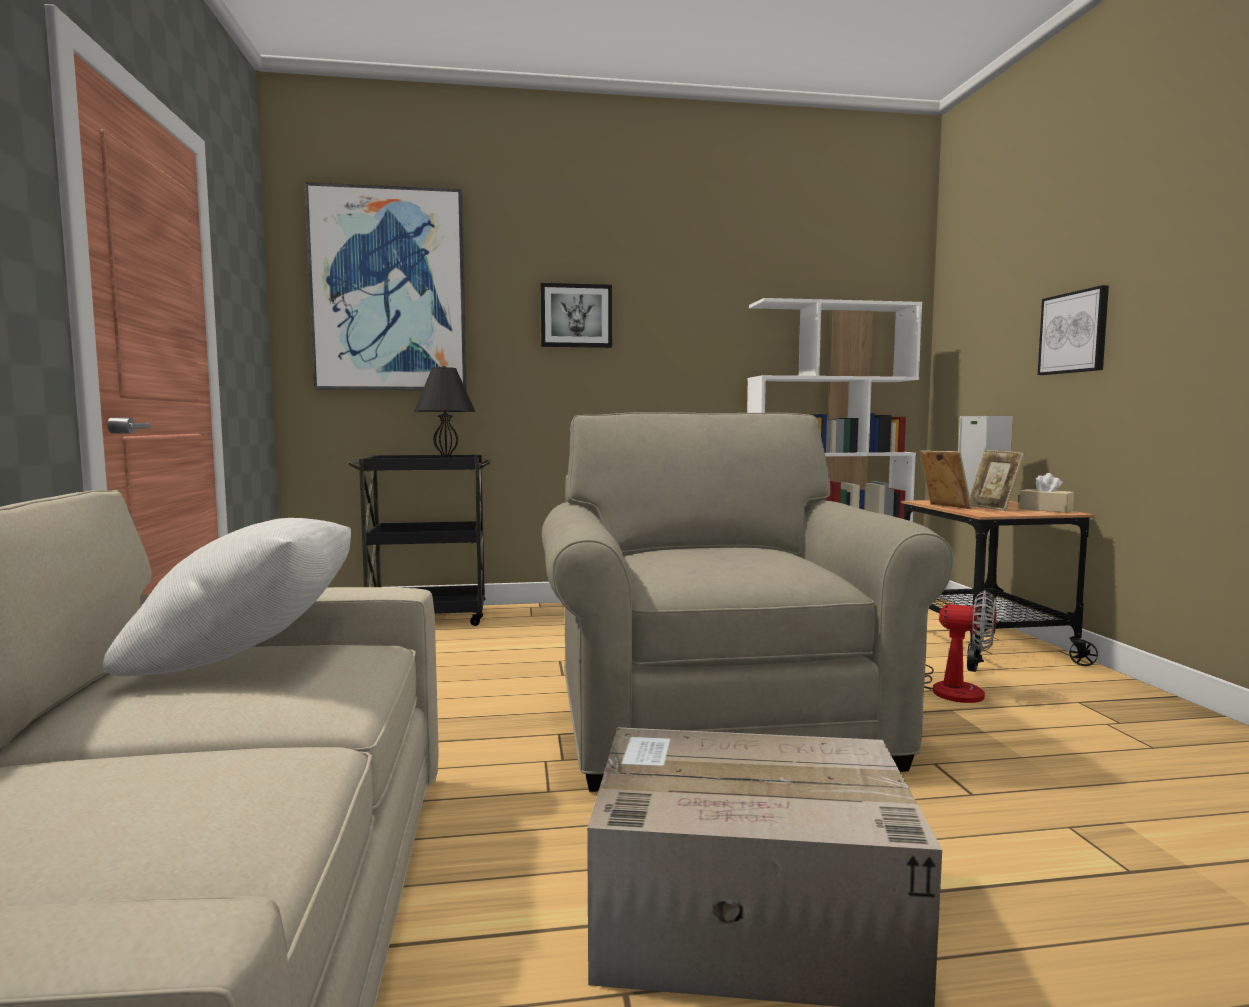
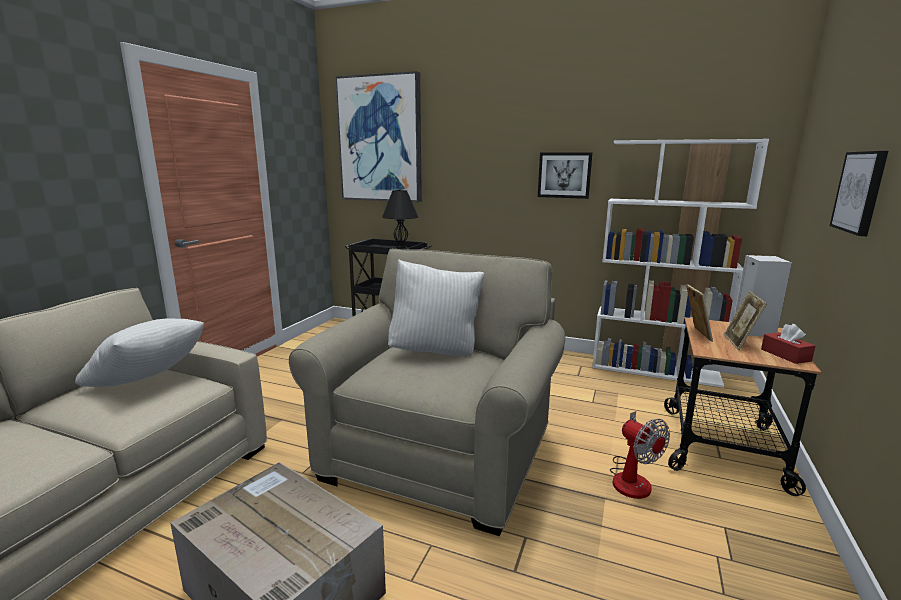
camera: 30 degrees right, 10 degrees up
picture [541,283,612,348] -> picture moved to [538,153,592,199]
beige tissue box [1019,473,1074,513] -> red tissue box [761,324,815,364]
none -> white pillow [388,259,484,356]

